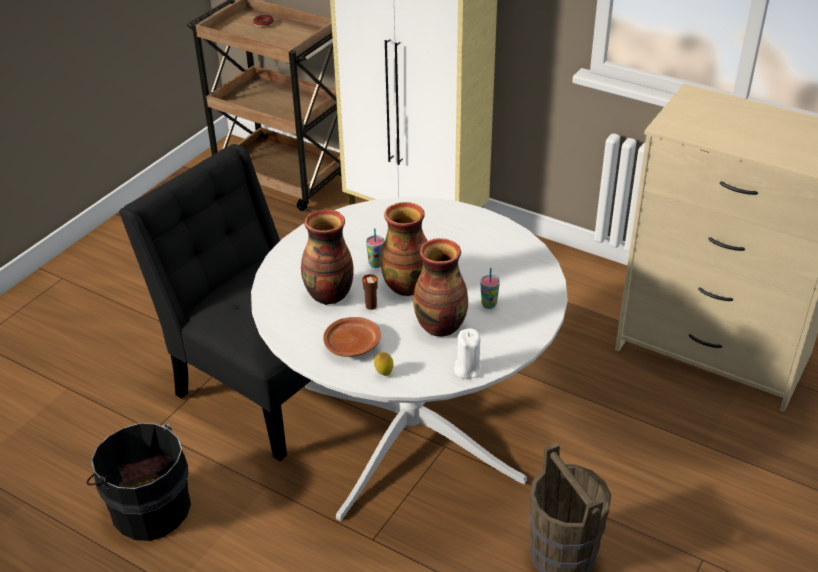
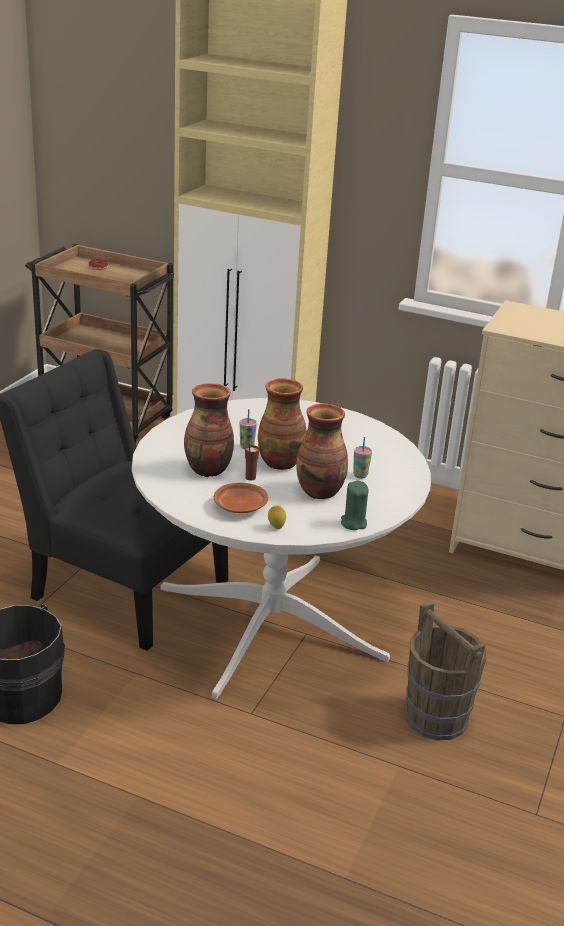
camera: 10 degrees left, 10 degrees down
white candle [454,328,482,379] -> green candle [341,481,369,530]

